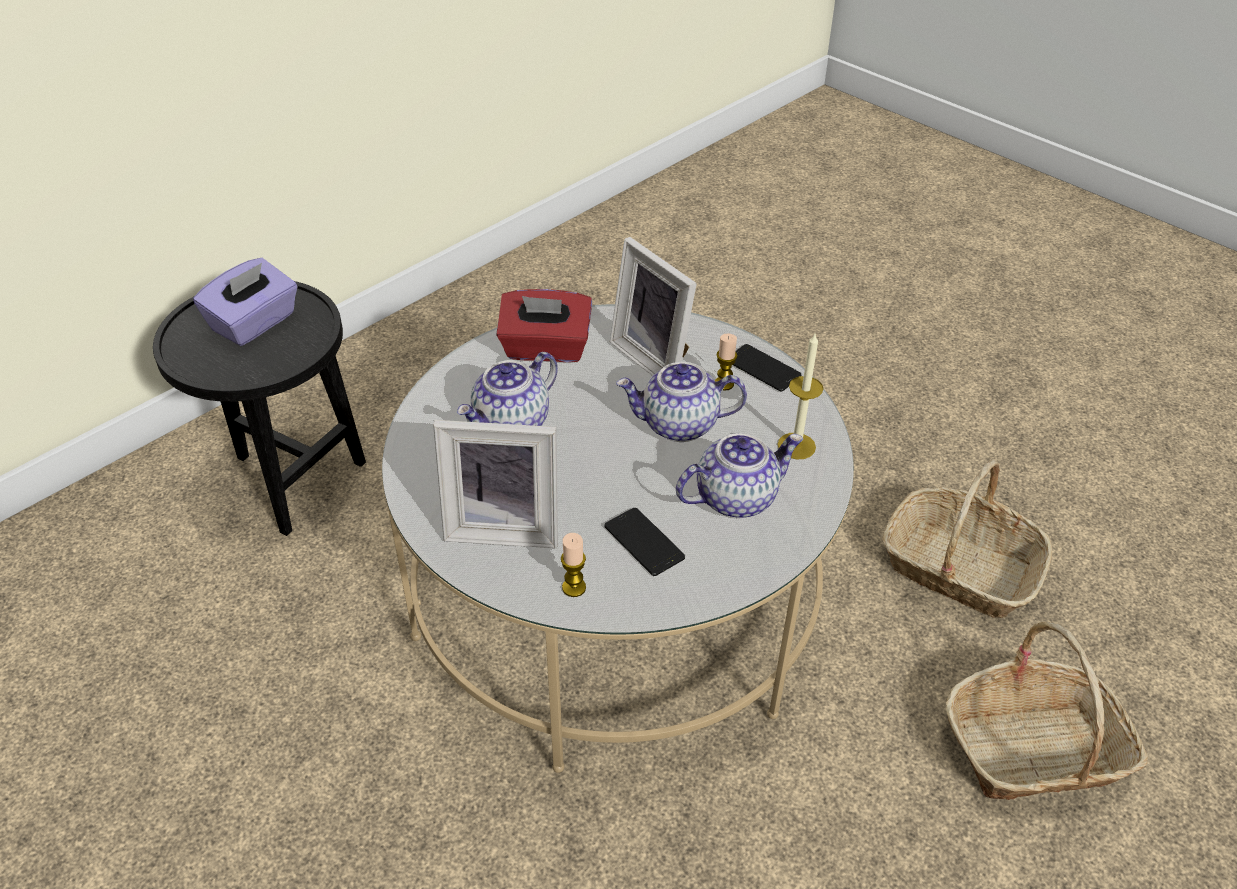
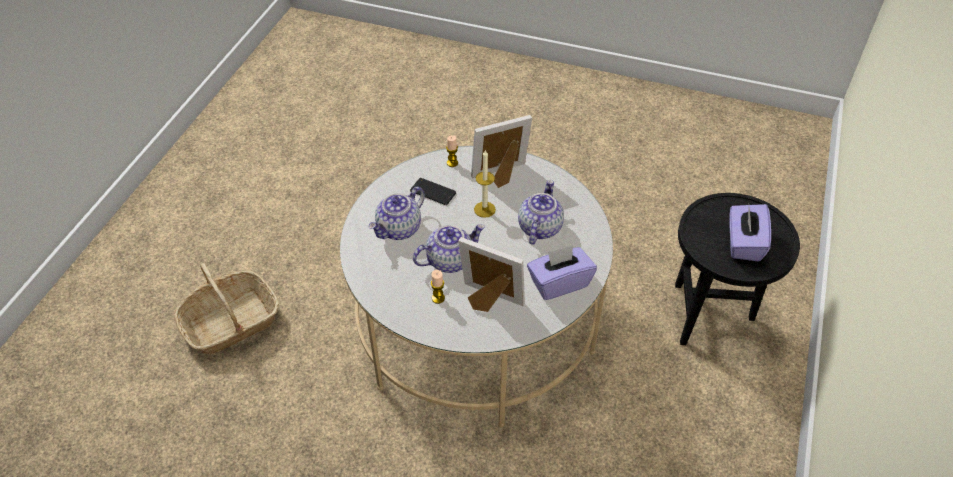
camera: 155 degrees right, 5 degrees up
red tissue box [496,289,592,362] -> purple tissue box [527,245,597,300]
phone [733,344,801,391] -> none
candle [777,332,824,459] -> candle moved to [474,149,496,218]
basket [882,459,1052,618] -> none

